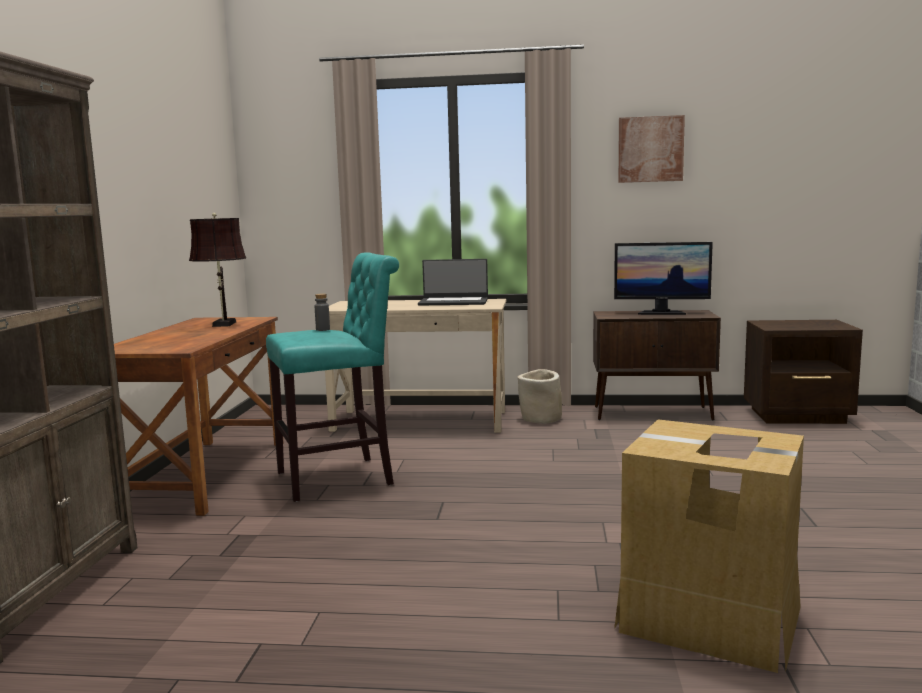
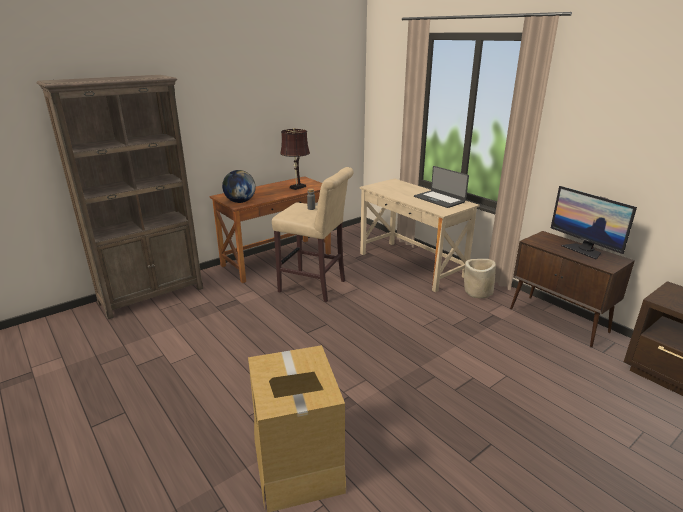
camera: 45 degrees right, 15 degrees up
turquoise stool [266,252,399,502] -> beige stool [272,167,354,302]
picture [618,115,685,183] -> none
none -> globe [222,170,256,203]

